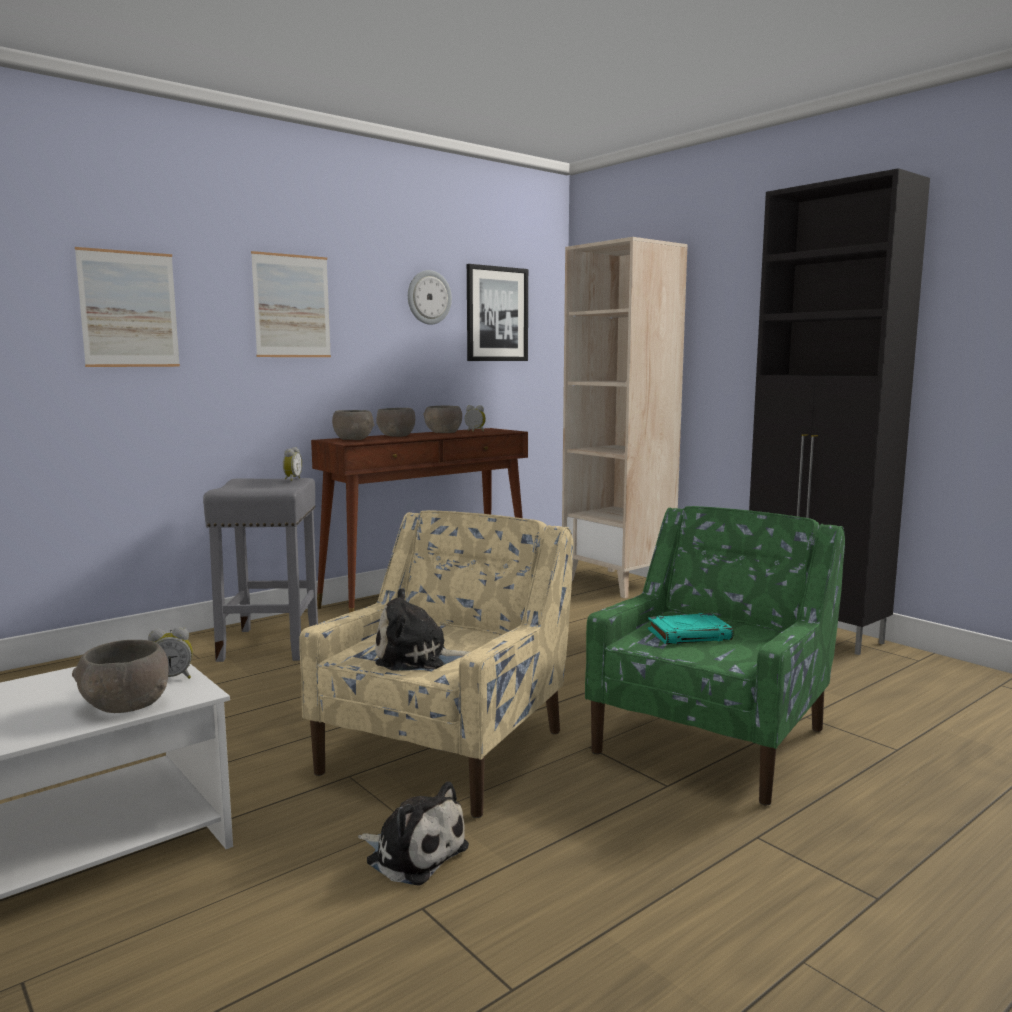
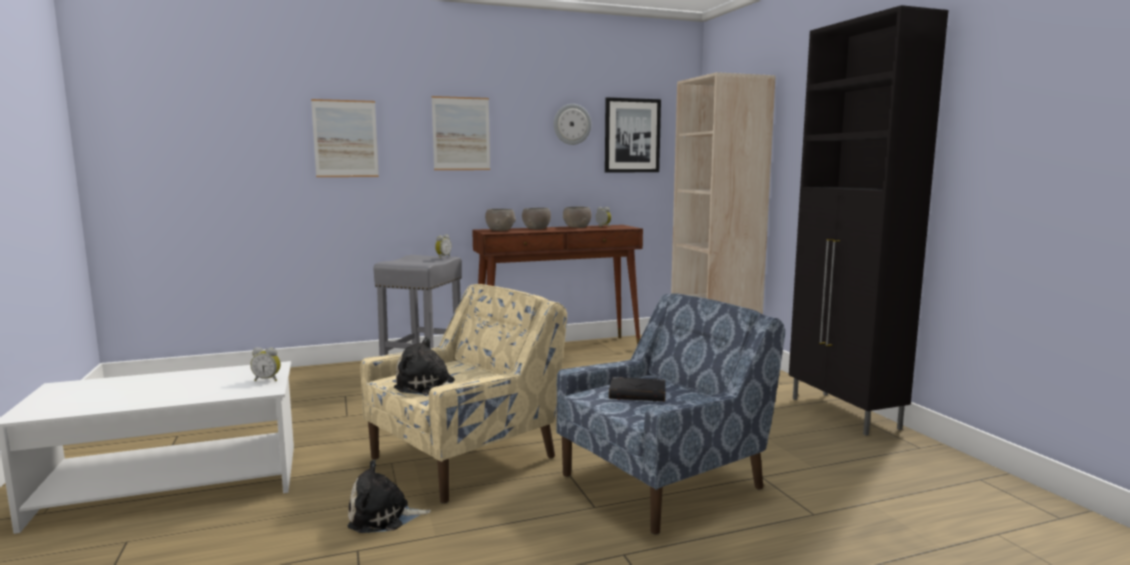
camera: 20 degrees right, 0 degrees up
grey bowl [72,640,169,713] -> none
plush toy [358,781,469,885] -> plush toy turned 120 degrees clockwise [348,460,431,533]
green armchair [585,506,845,805] -> blue armchair [556,294,785,535]
turquoise book [648,613,734,644] -> black book [609,377,665,402]

